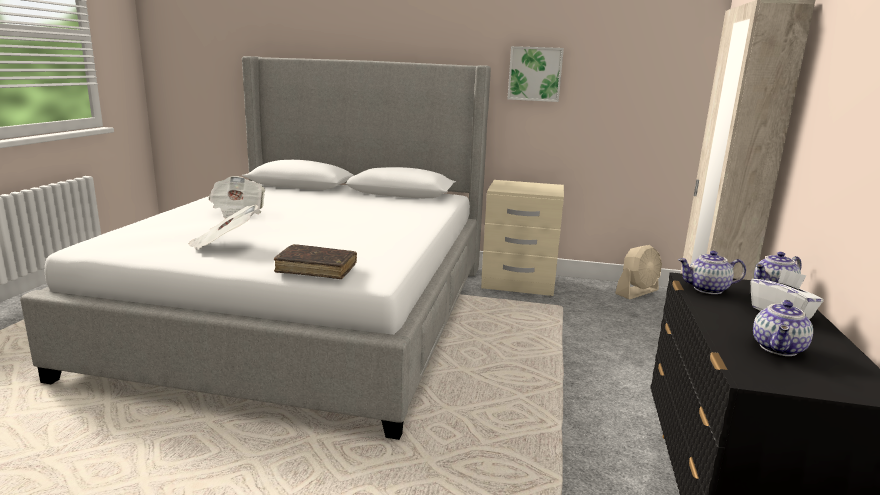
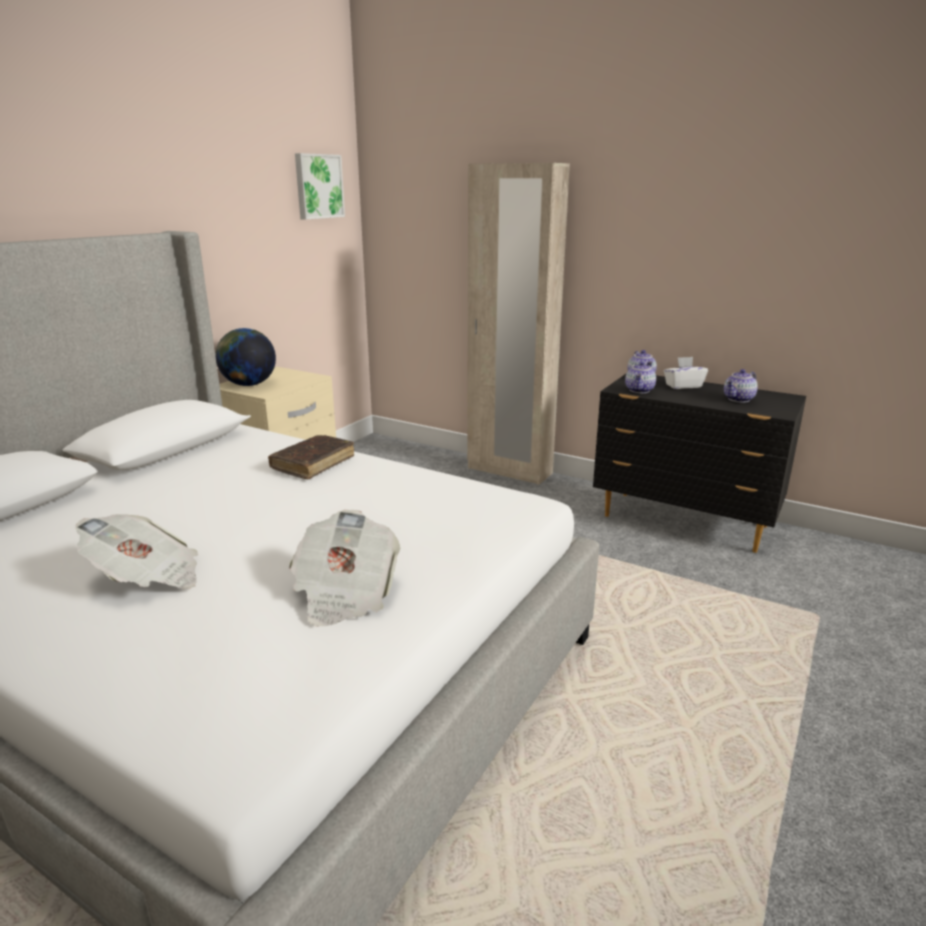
camera: 70 degrees left, 5 degrees up
brown book [274,244,357,279] -> brown book moved to [268,435,354,479]
picture [507,46,564,102] -> picture moved to [295,153,345,220]
beige fan [615,245,662,299] -> none
teapot [753,300,813,356] -> teapot turned 90 degrees clockwise [724,369,758,402]
none -> globe [215,328,276,386]

